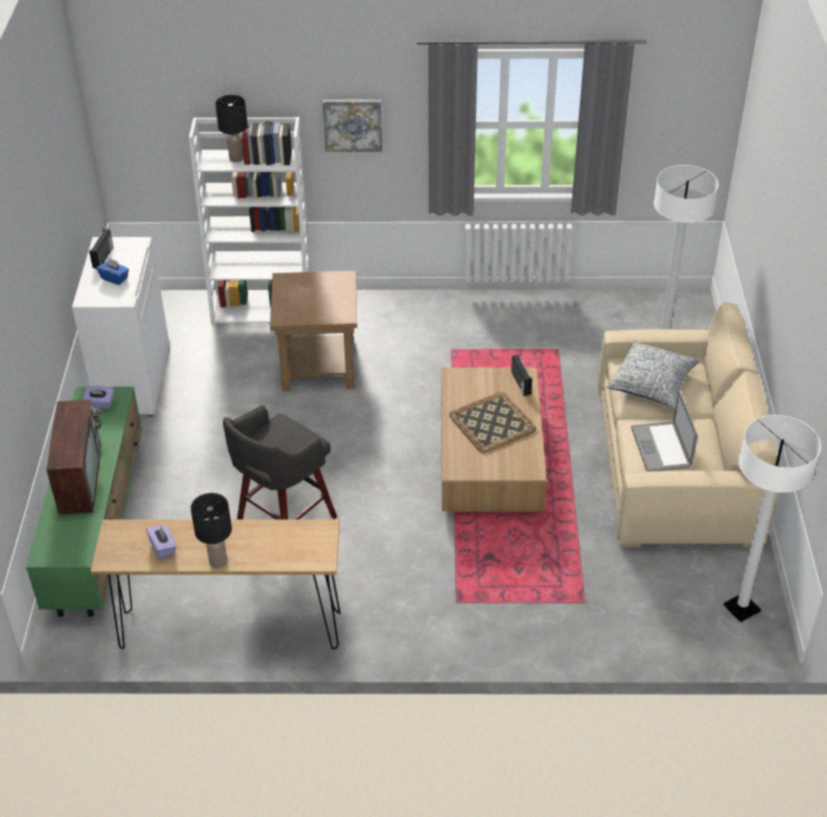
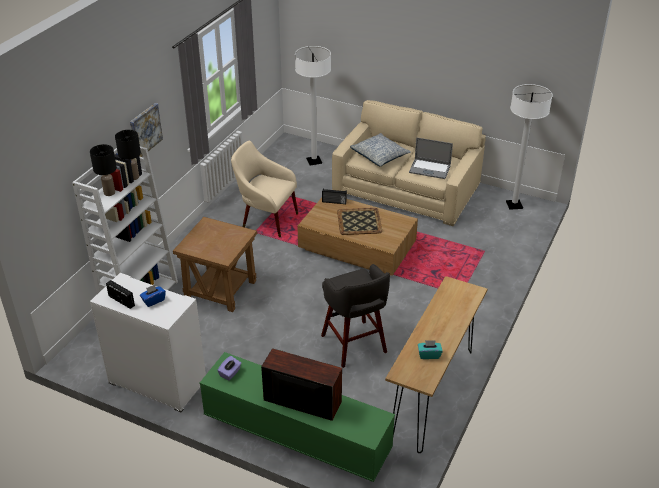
camera: 65 degrees left, 5 degrees down
purple tissue box [146,525,176,559] -> turquoise tissue box [418,340,443,359]
black table lamp [191,493,232,568] -> black table lamp moved to [115,130,141,180]
none -> beige armchair [231,140,298,237]

